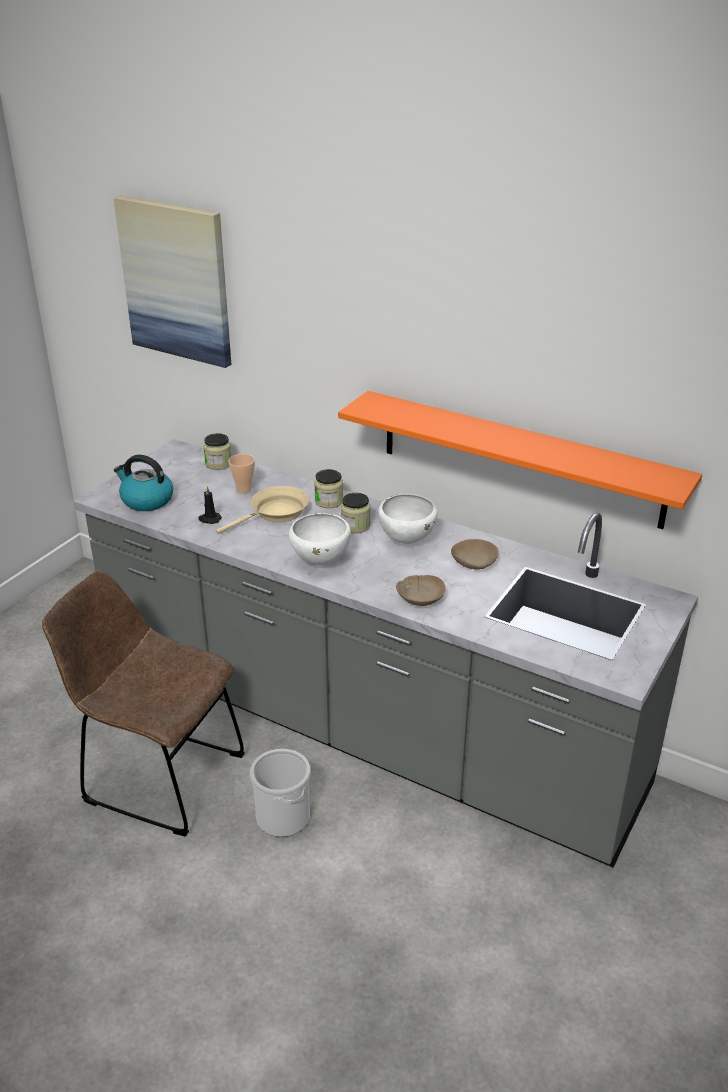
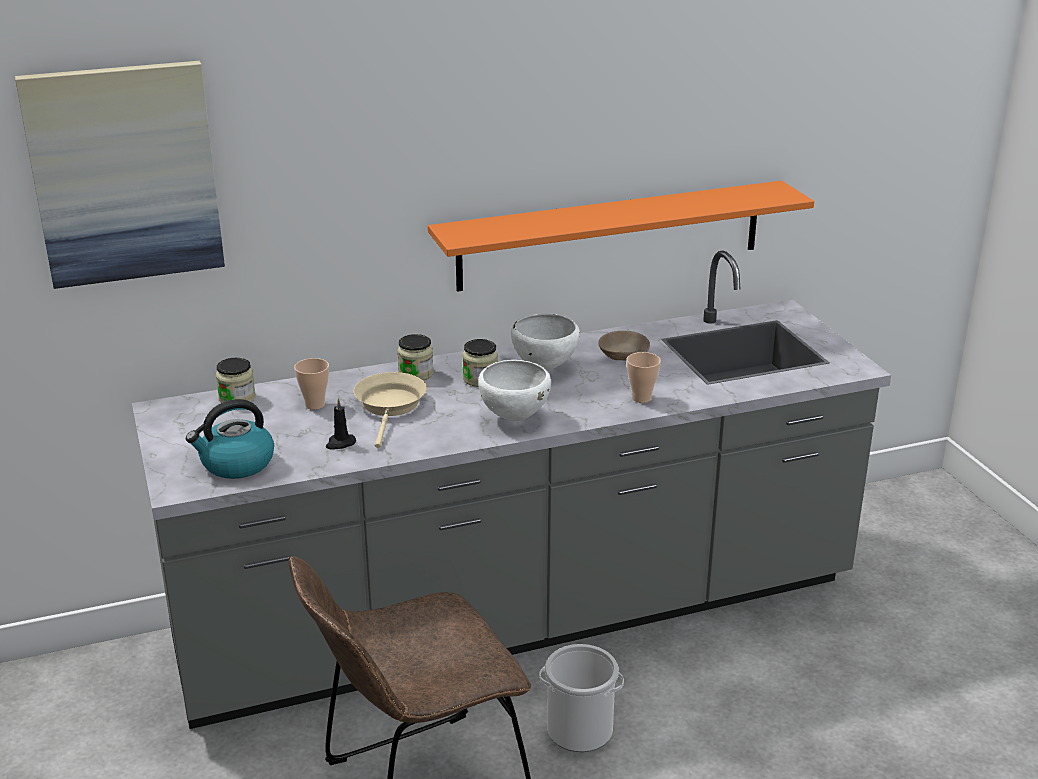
camera: 50 degrees left, 5 degrees down
beige bowl [396,575,446,606] -> cup [626,352,661,403]

